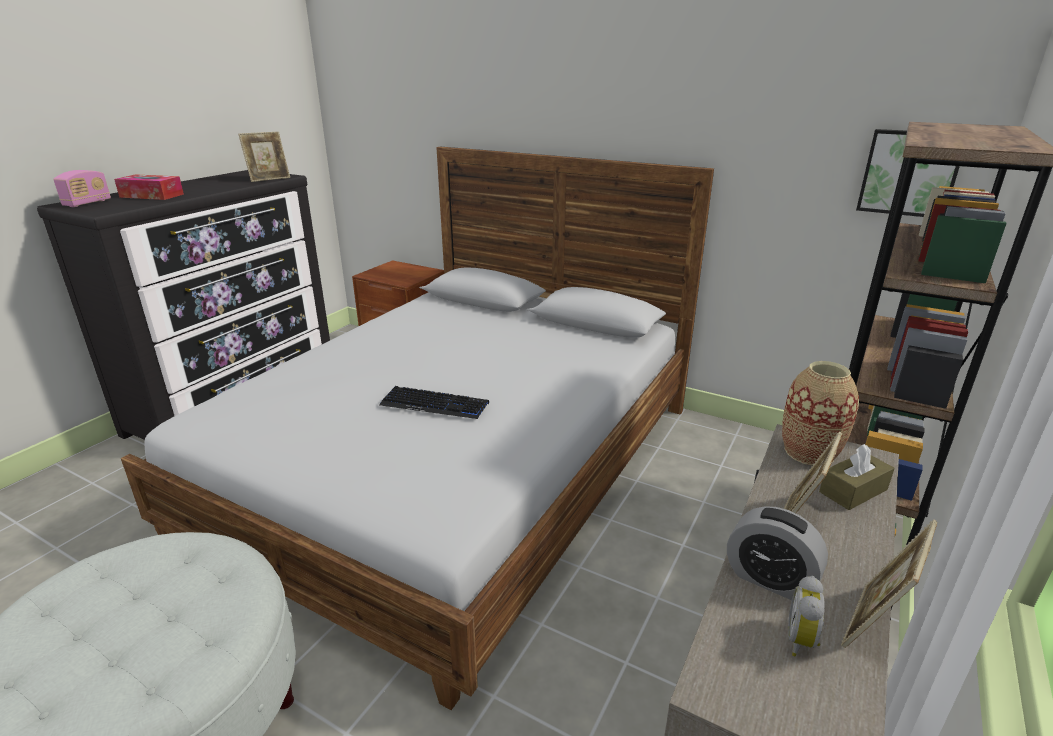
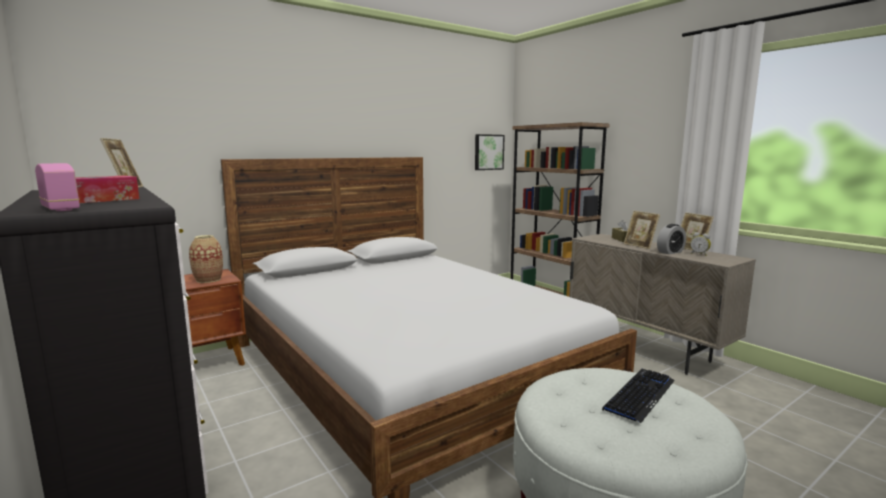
camera: 65 degrees left, 15 degrees down
keyboard [380,386,489,419] -> keyboard moved to [602,369,675,423]
vase [782,361,859,466] -> vase moved to [189,235,223,283]

